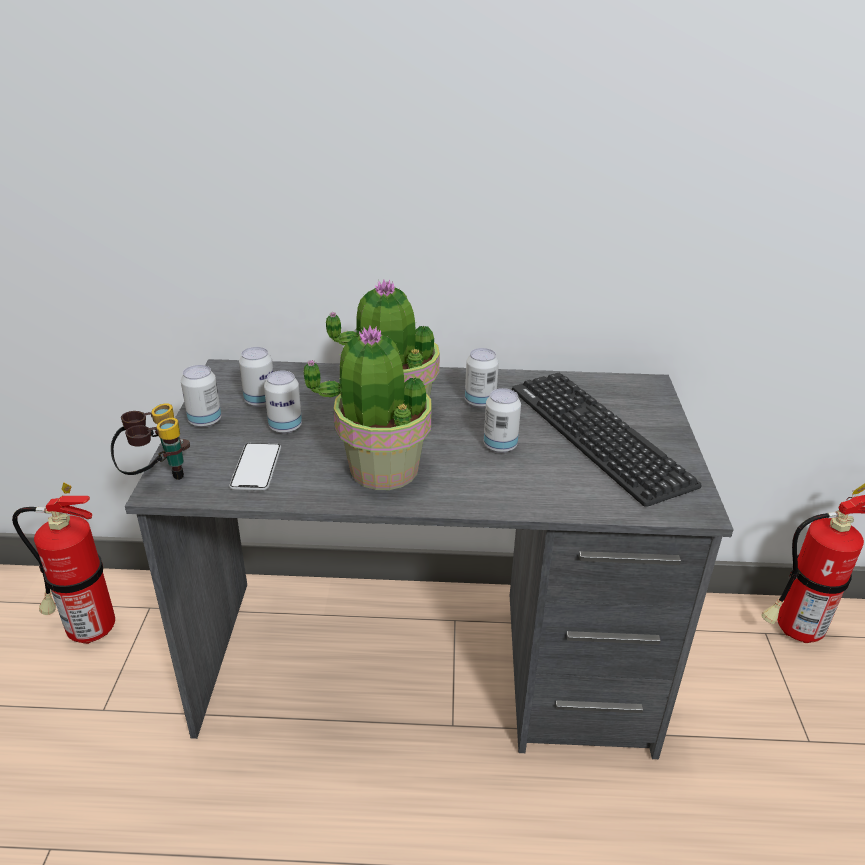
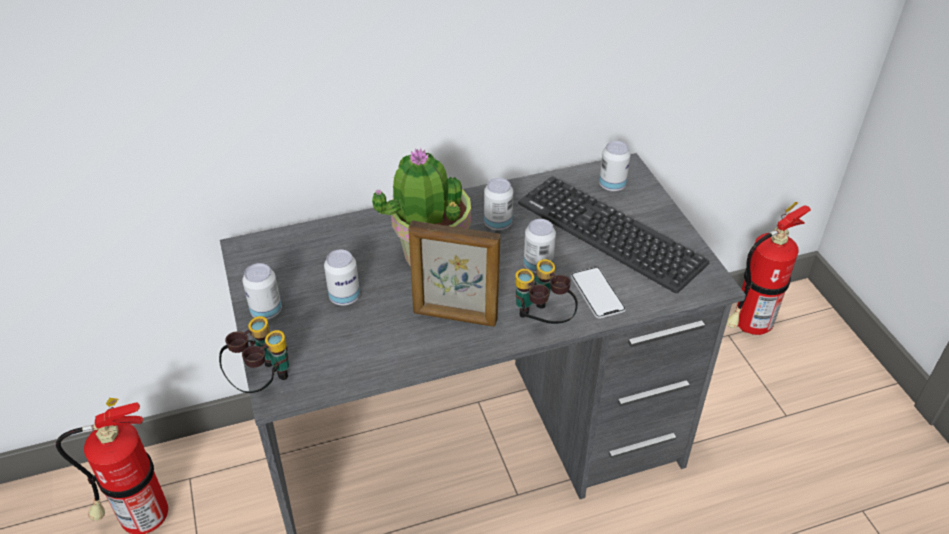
camera: 20 degrees left, 10 degrees up
phone [229,443,281,491] -> phone moved to [571,267,626,319]
can [239,347,273,407] -> can moved to [599,141,631,192]
potted plant [303,326,431,490] -> picture frame [408,220,501,327]
none -> binoculars [515,259,578,324]

